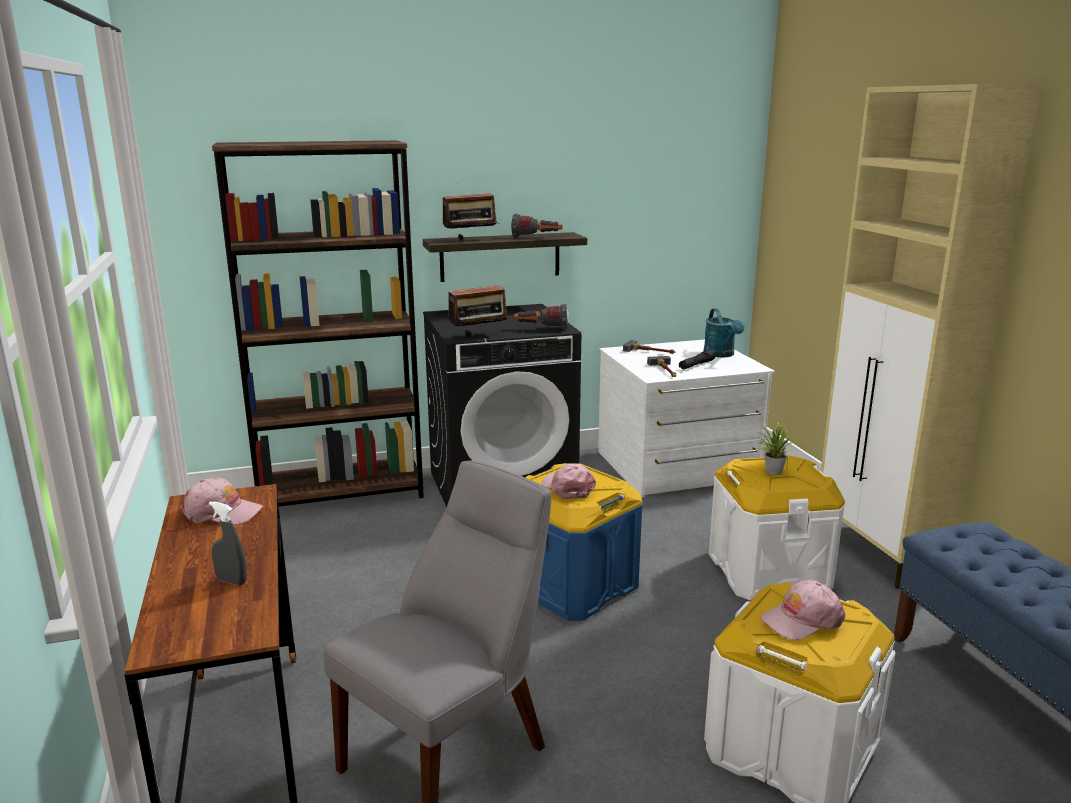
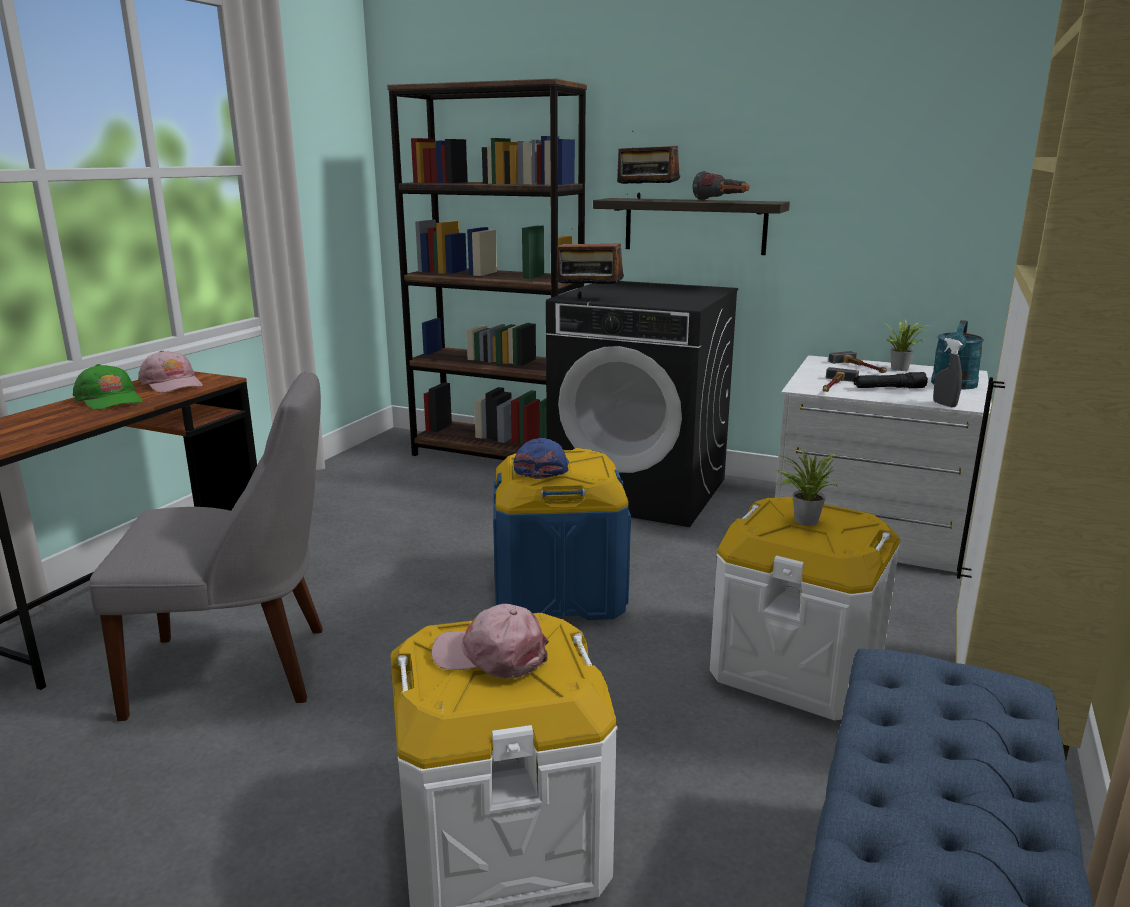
camera: 40 degrees right, 0 degrees up
grey spray bottle [209,501,247,585] -> grey spray bottle moved to [933,338,963,408]
flashlight [513,304,569,329] -> none
pink cap [542,463,596,499] -> blue cap [513,438,569,479]
none -> green cap [73,364,143,410]
none -> potted plant [885,320,928,371]

